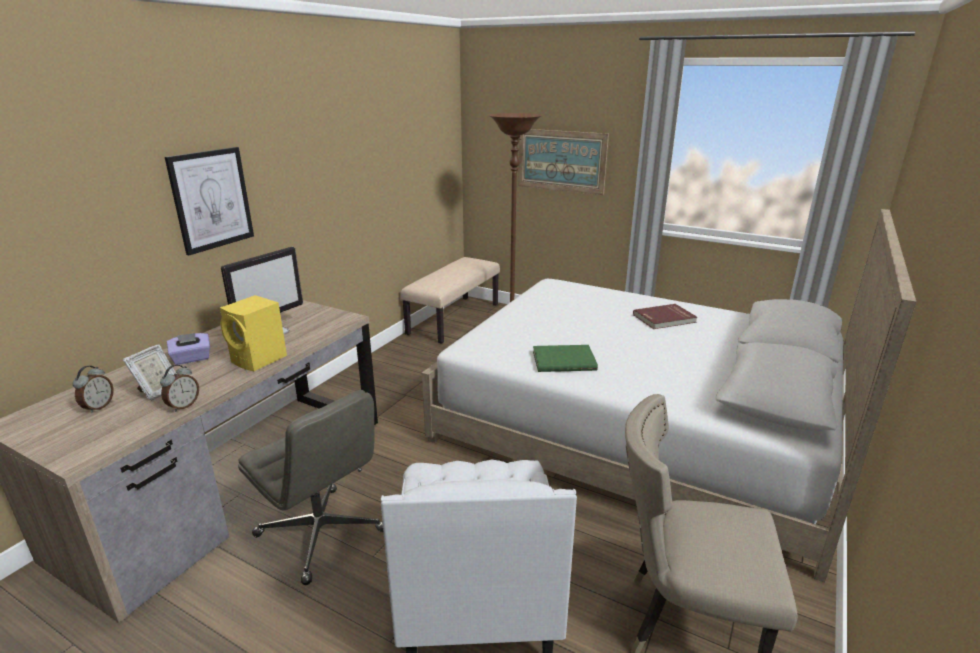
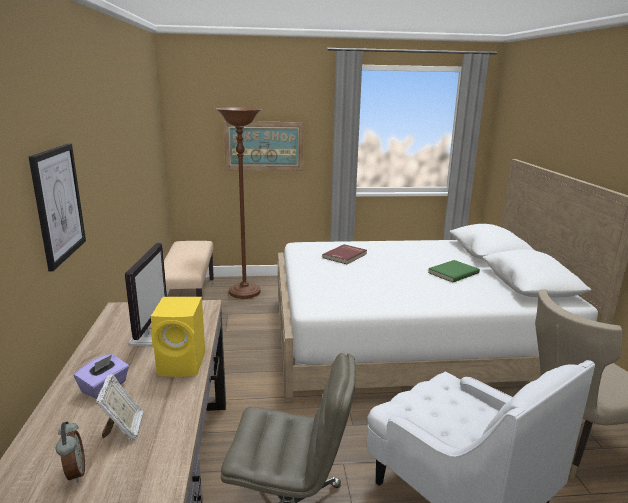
camera: 35 degrees left, 5 degrees down
alarm clock [160,365,199,412] -> none
green book [533,345,598,372] -> green book moved to [428,260,480,283]
red book [633,304,697,329] -> red book moved to [322,244,367,264]

